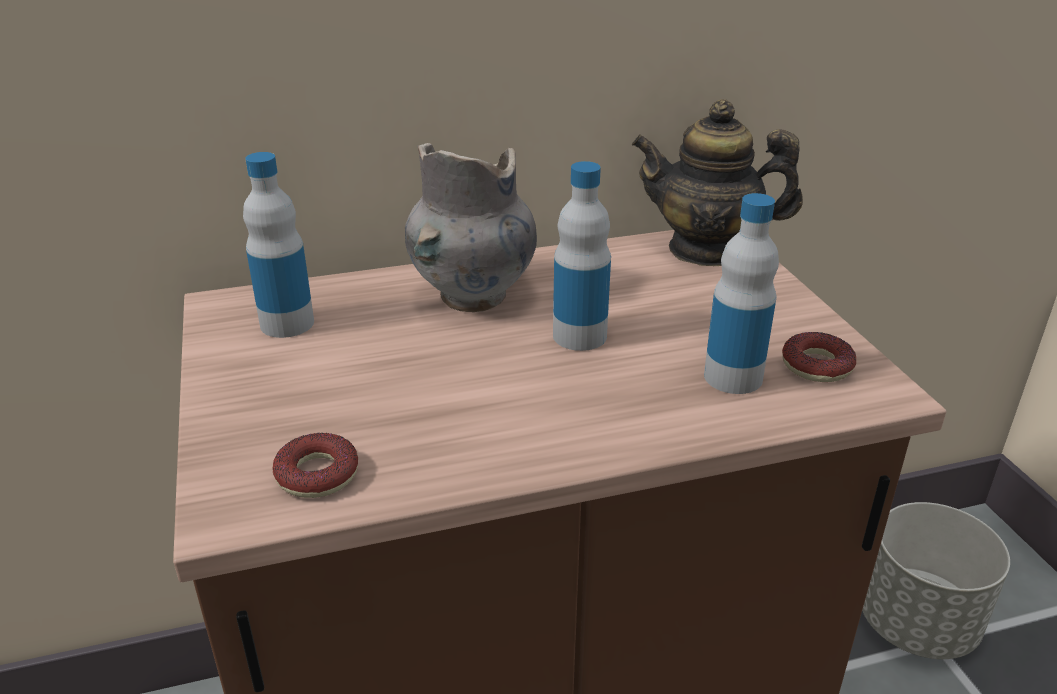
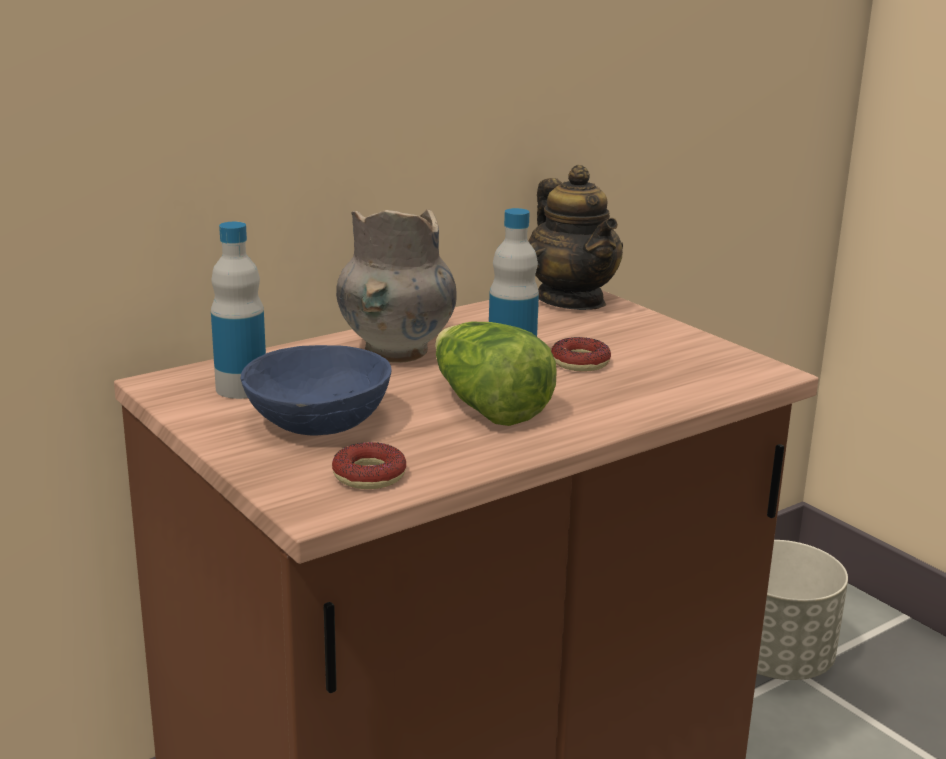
camera: 20 degrees left, 10 degrees down
teapot [632,99,803,266] -> teapot turned 105 degrees counterclockwise [528,165,623,310]
bottle [704,193,779,394] -> none
donut [782,332,856,382] -> donut moved to [551,337,611,372]
none -> blue bowl [240,345,391,435]
none -> lettuce [435,322,557,426]

